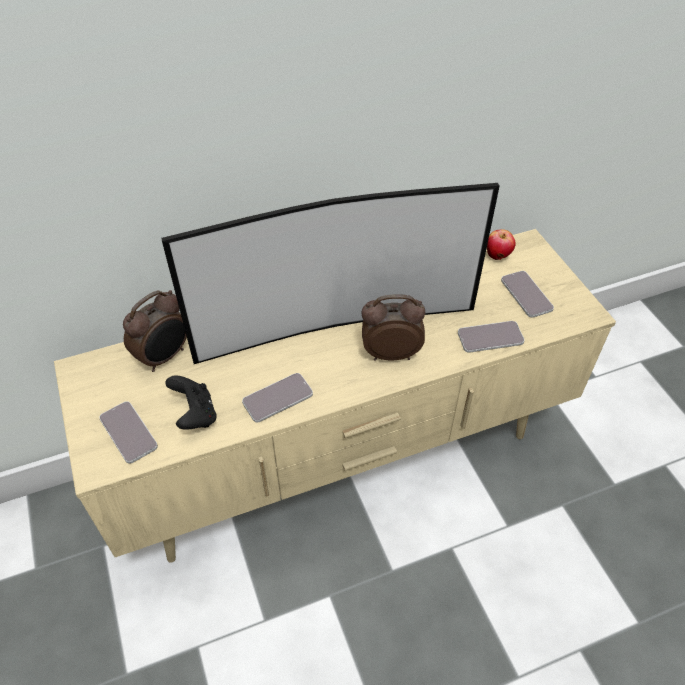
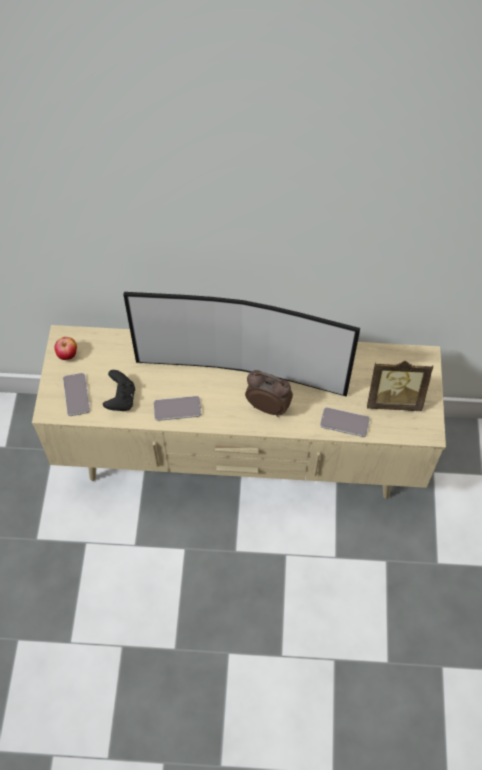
camera: 25 degrees right, 10 degrees up
alarm clock [123,290,187,372] -> none
apple [487,229,516,260] -> apple moved to [54,337,77,360]
phone [501,271,554,318] -> picture frame [367,361,433,411]

